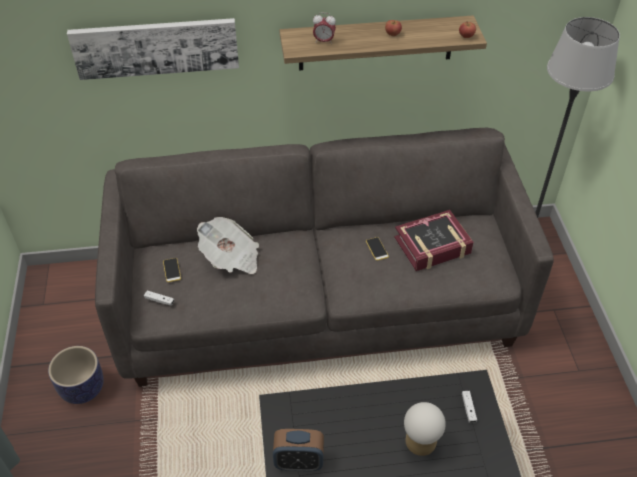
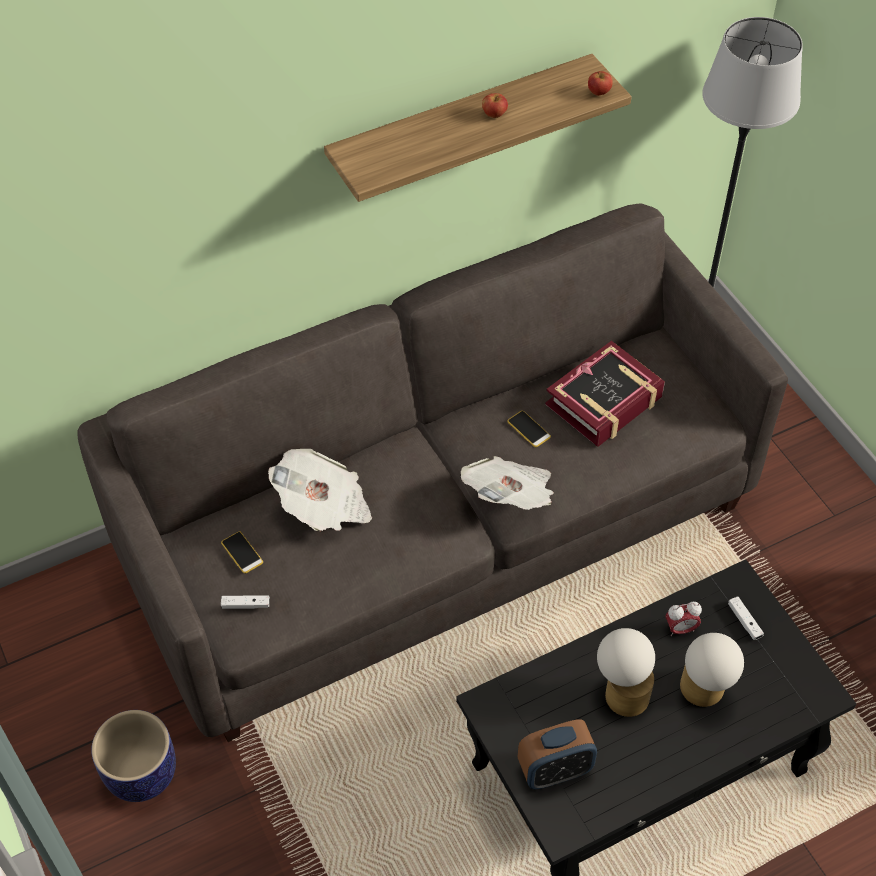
camera: 20 degrees left, 5 degrees up
picture [67,18,239,80] -> none
alarm clock [313,12,336,44] -> alarm clock moved to [665,602,702,636]
none -> newspaper [461,456,554,510]
none -> table lamp [597,628,655,717]

